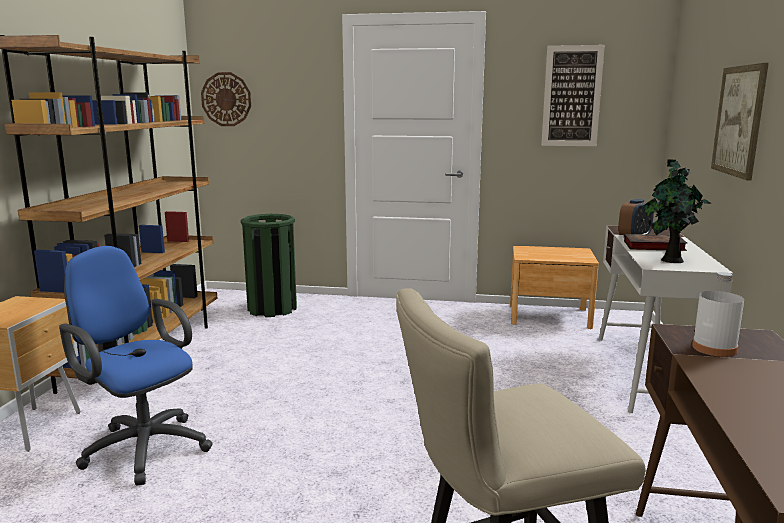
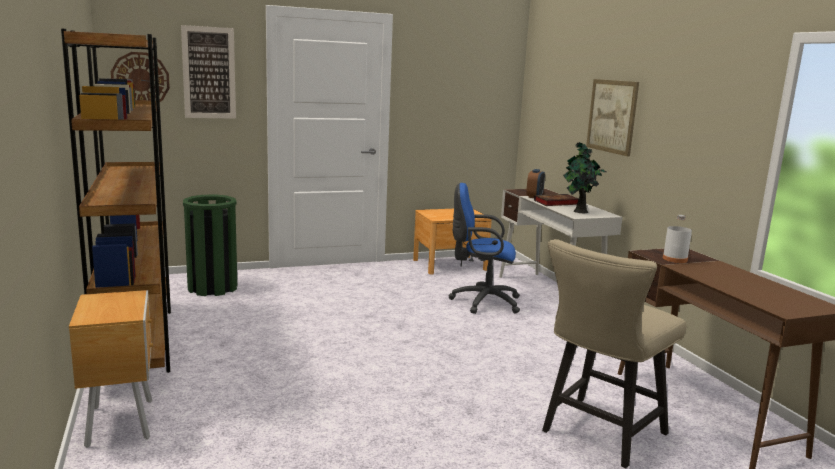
camera: 30 degrees left, 0 degrees up
blue office chair [59,246,213,486] -> blue office chair moved to [448,183,520,314]
picture [541,45,605,146] -> picture moved to [181,25,236,119]

